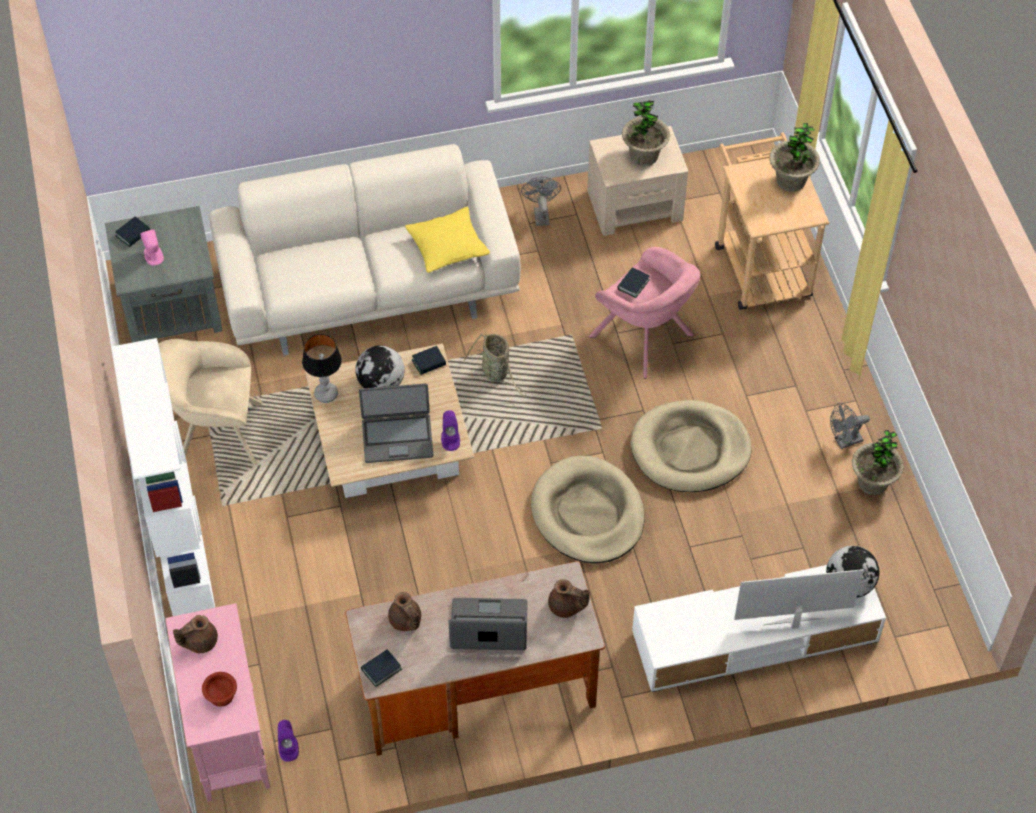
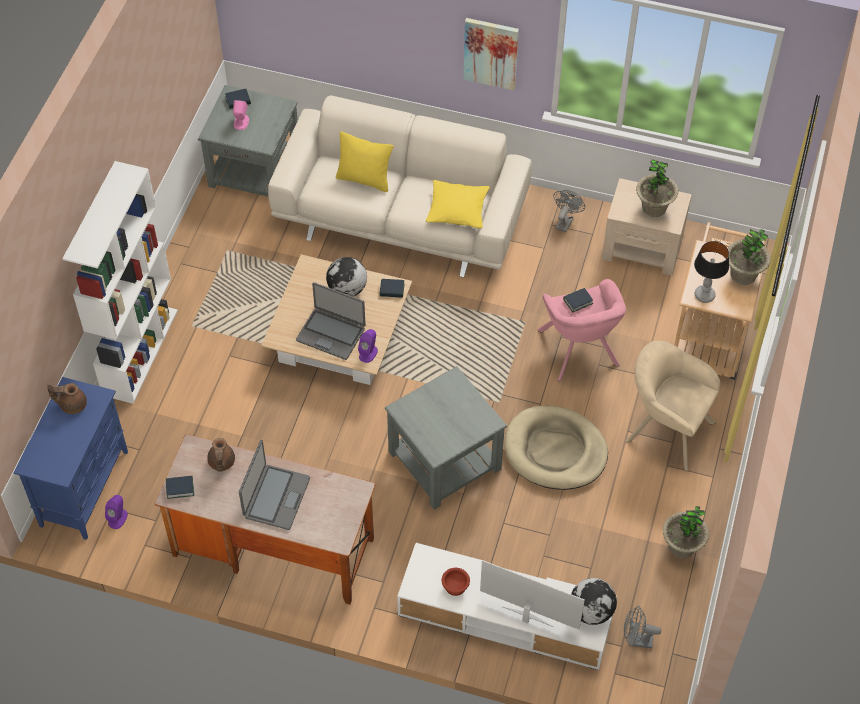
camera: 30 degrees right, 0 degrees up
beige armchair [158,339,263,465] -> beige armchair moved to [626,341,720,471]
pink cabinet [166,603,270,802] -> blue cabinet [13,377,128,540]
brown bowl [202,672,237,707] -> brown bowl moved to [442,568,470,596]
table lamp [302,334,342,403] -> table lamp moved to [694,241,729,303]
laptop [448,598,528,650] -> laptop turned 75 degrees clockwise [239,440,310,530]
basket [464,333,526,397] -> none
beige dog bed [531,456,645,563] -> grey side table [385,366,507,510]
brown teapot [548,579,590,618] -> none
grey fan [830,403,870,449] -> grey fan moved to [624,606,661,649]
none -> yellow pillow [336,131,394,192]
none -> picture [463,18,519,90]

